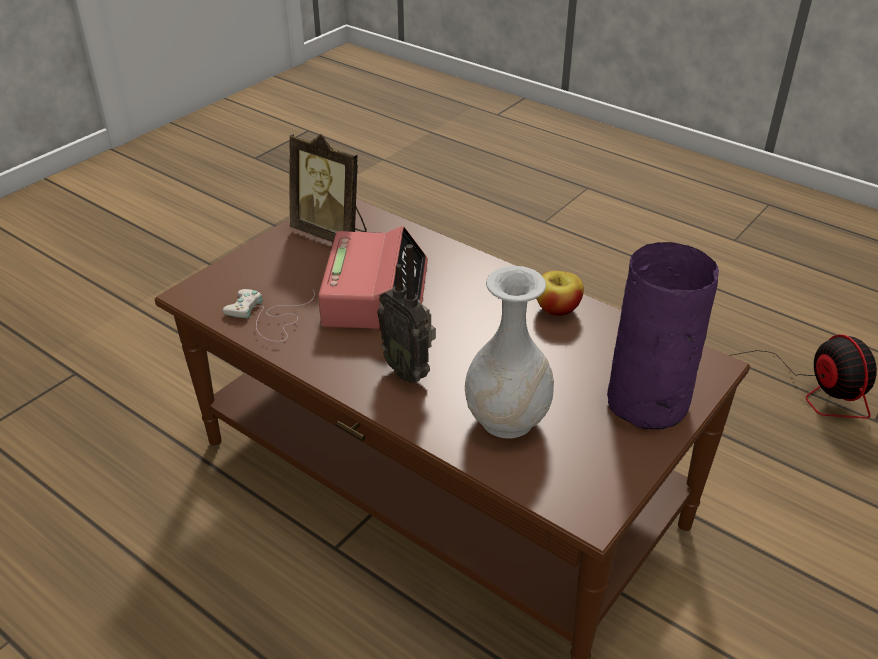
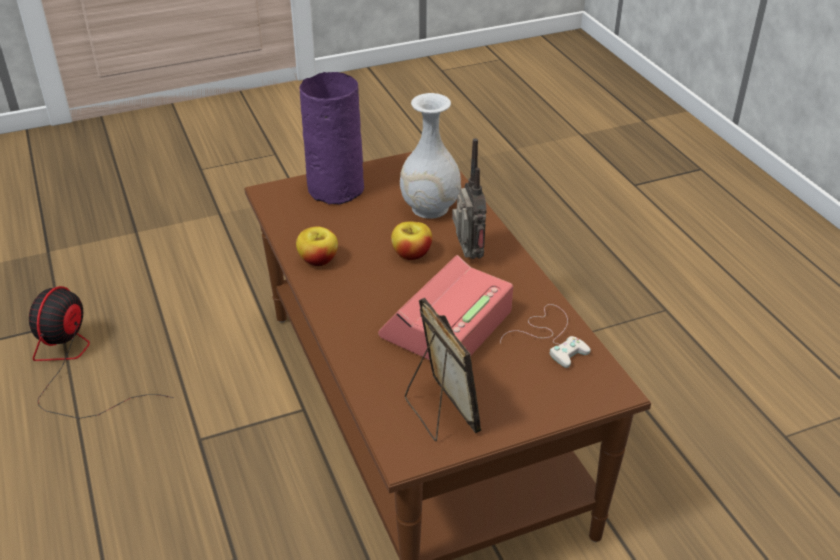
camera: 150 degrees left, 0 degrees up
none -> apple [391,222,432,260]

